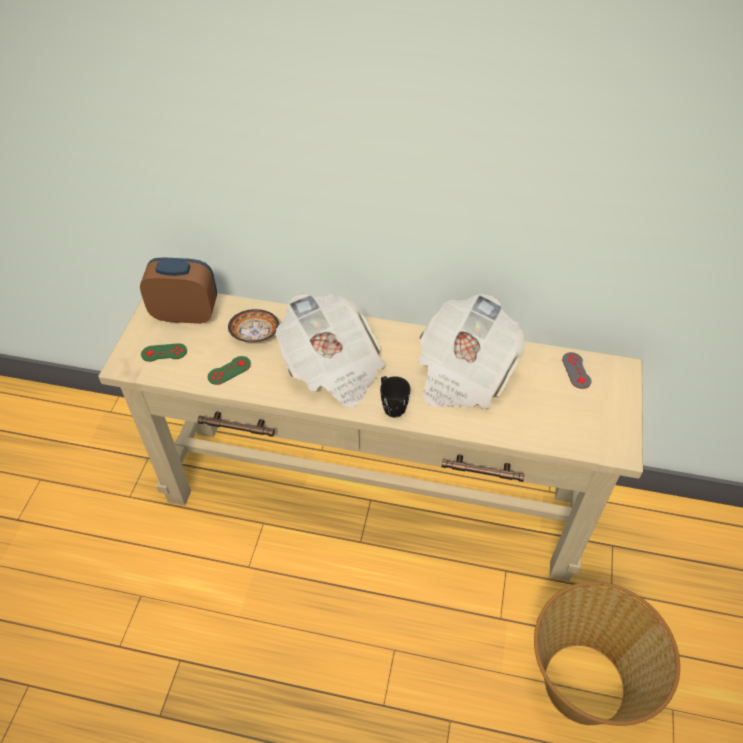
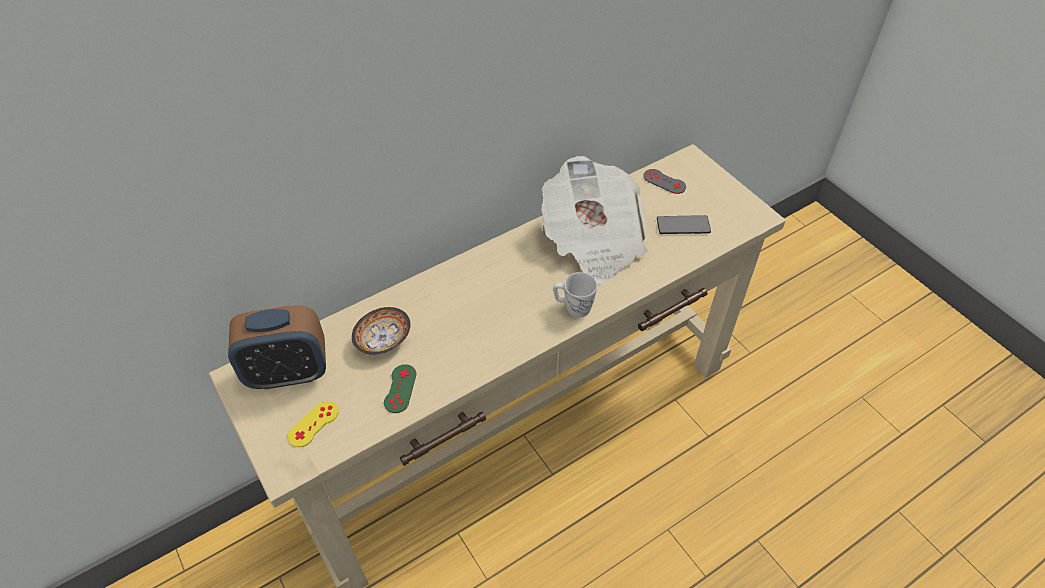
camera: 45 degrees left, 0 degrees up
alarm clock [140,257,217,324] -> alarm clock turned 150 degrees counterclockwise [228,305,326,390]
green game controller [141,343,187,362] -> yellow game controller [288,401,339,447]
newspaper [276,293,386,408] -> none
black mug [380,376,410,417] -> white mug [553,272,597,317]
basket [534,582,680,726] -> none
none -> phone [657,215,711,234]

